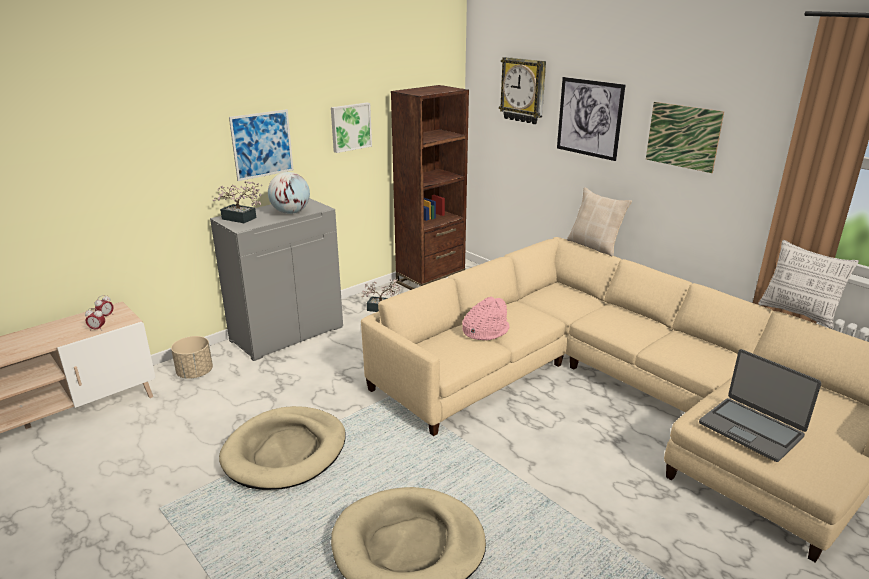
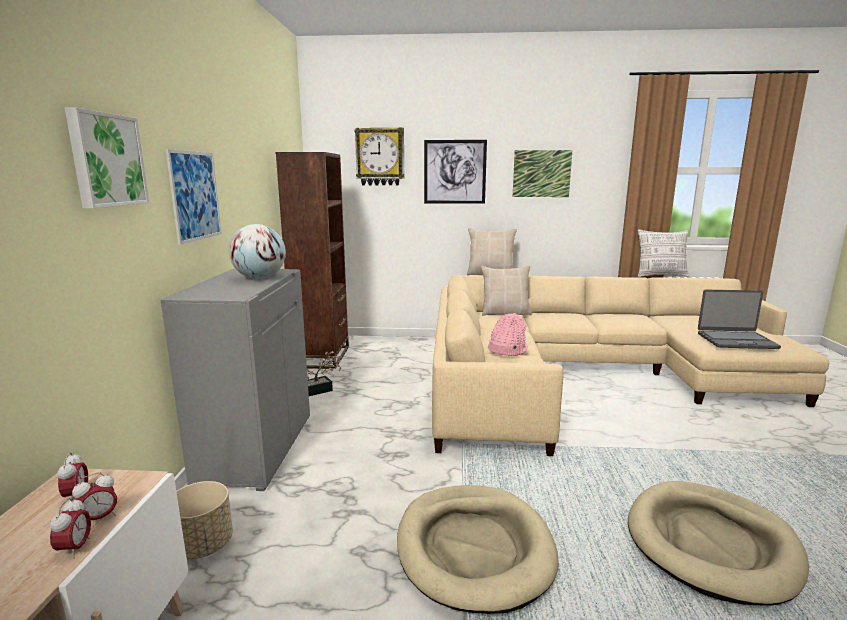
camera: 45 degrees left, 10 degrees down
potted plant [213,181,262,223] -> none
picture [331,103,372,153] -> picture moved to [65,108,149,208]
none -> alarm clock [50,497,91,559]
none -> beige pillow [481,265,532,316]

